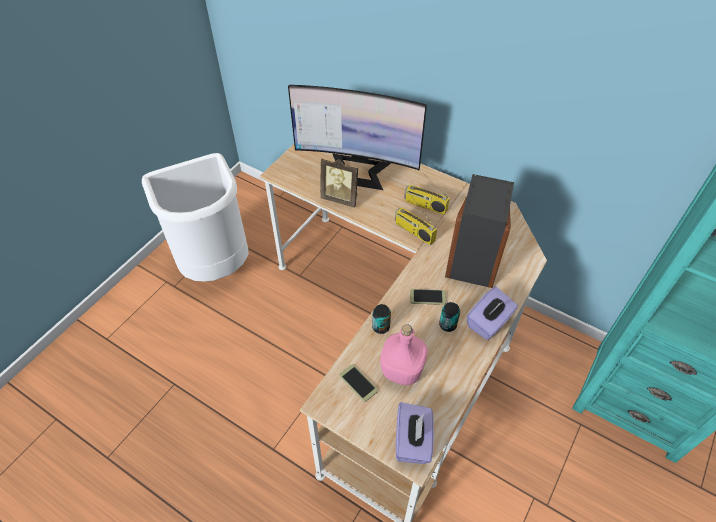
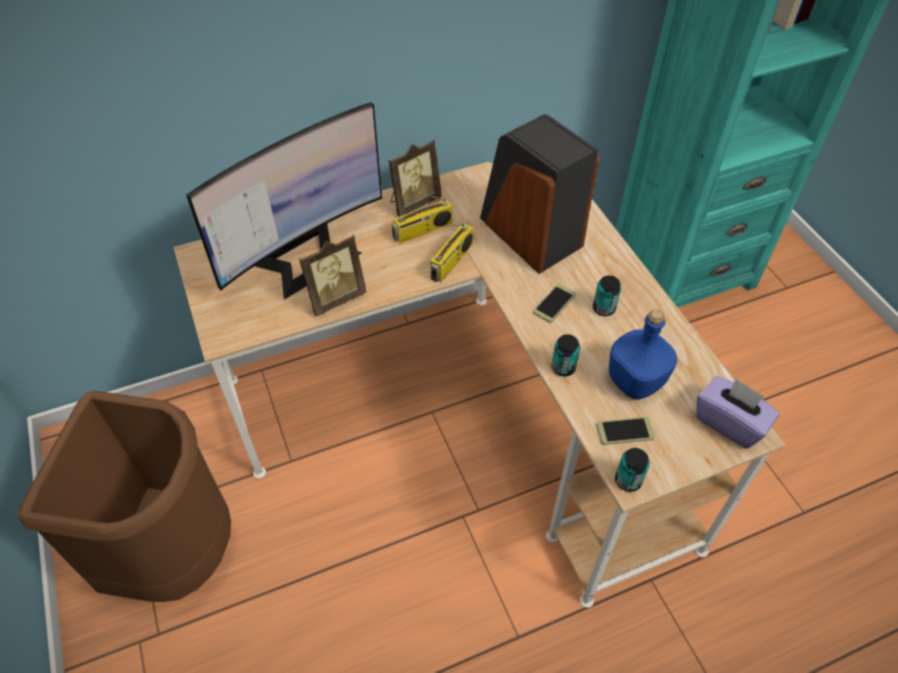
camera: 55 degrees left, 0 degrees up
white trash can [142,153,248,282] -> brown trash can [18,391,231,602]
pink bottle [380,324,428,385] -> blue bottle [609,310,677,399]
radio [395,192,437,245] -> radio turned 45 degrees counterclockwise [430,223,473,282]
purple tissue box [467,286,518,340] -> none
none -> picture frame [389,140,441,217]
none -> can [615,448,650,492]

